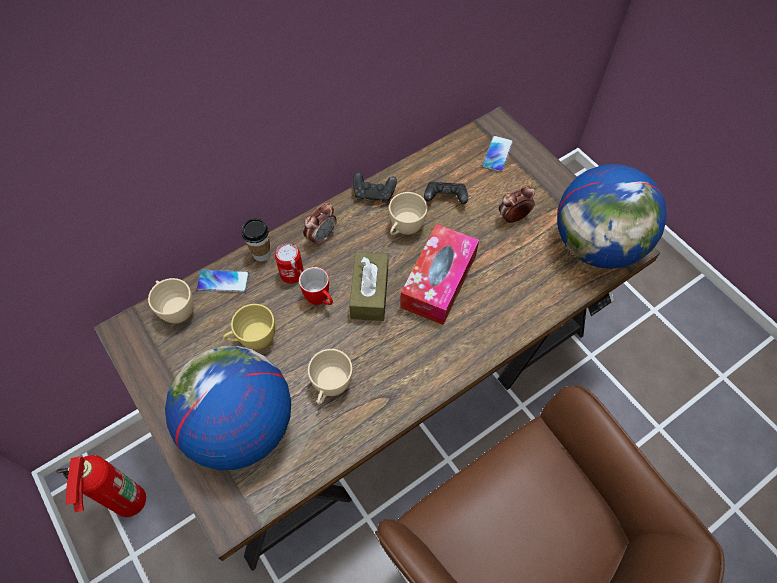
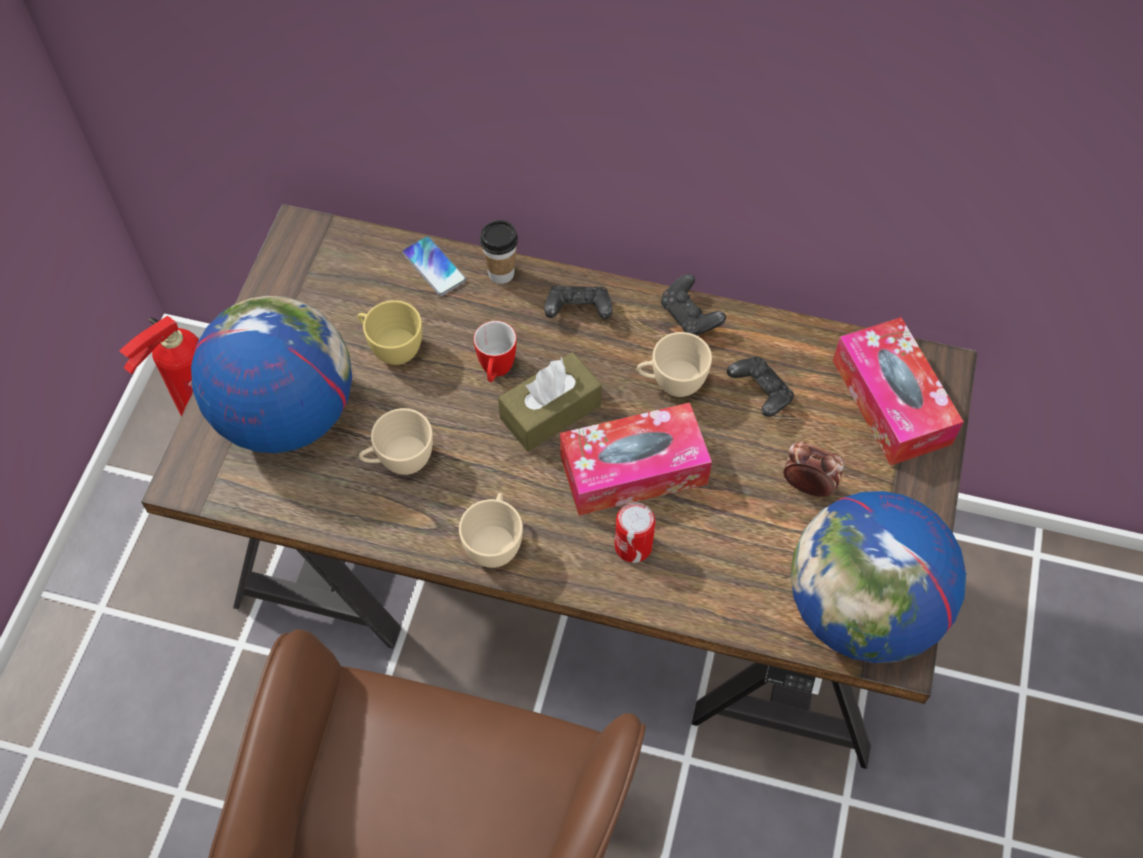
camera: 50 degrees right, 0 degrees up
beige cup [148,278,194,323] -> beige cup moved to [459,493,523,568]
can [275,243,304,284] -> can moved to [615,502,655,563]
alarm clock [303,202,337,247] -> black game controller [544,286,612,319]
phone [482,135,513,172] -> tissue box [833,317,964,466]

